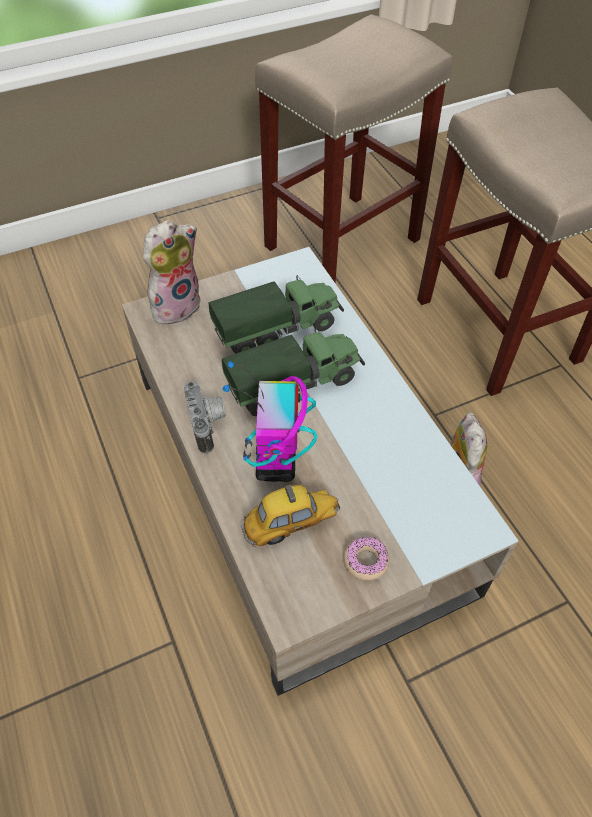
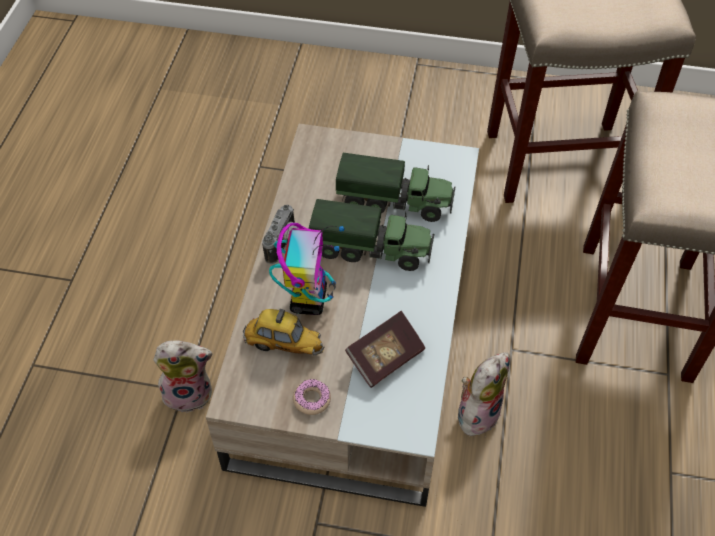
camera: 35 degrees right, 0 degrees up
plush toy [143,220,200,328] -> plush toy moved to [153,340,212,413]
toy robot [223,361,317,482] -> toy robot turned 150 degrees clockwise [269,223,345,315]
none -> book [345,311,425,388]

